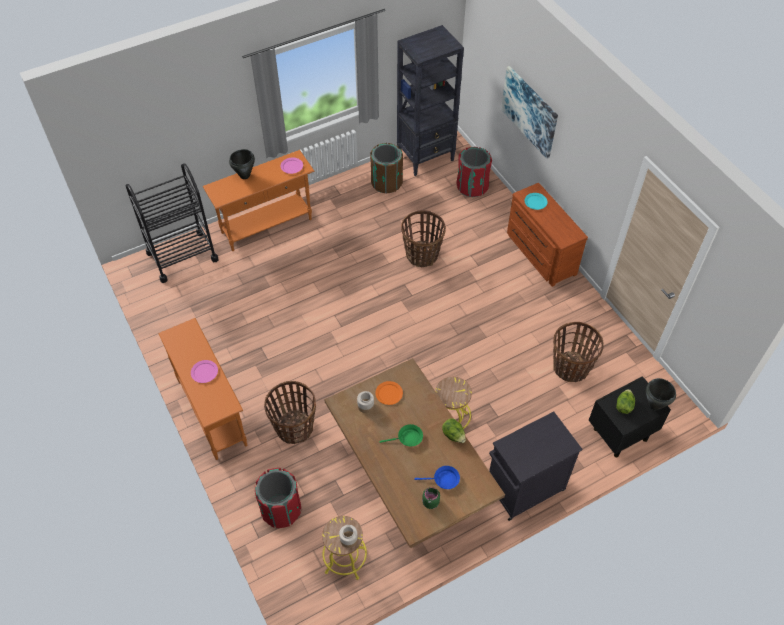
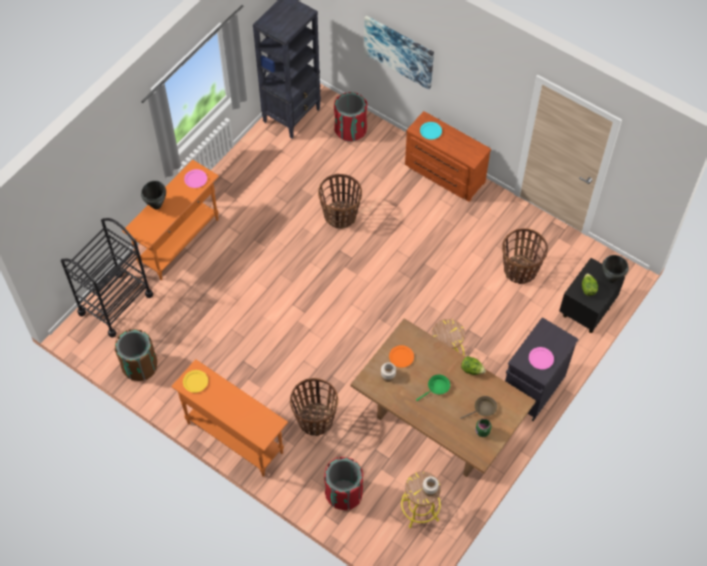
camera: 25 degrees left, 5 degrees up
pink plate [191,360,218,383] -> pink plate moved to [529,347,554,370]
brown trash can [370,143,403,193] -> brown trash can moved to [115,329,157,381]
blue frying pan [414,466,460,489] -> brown frying pan [460,396,497,419]
none -> yellow plate [183,370,208,393]

